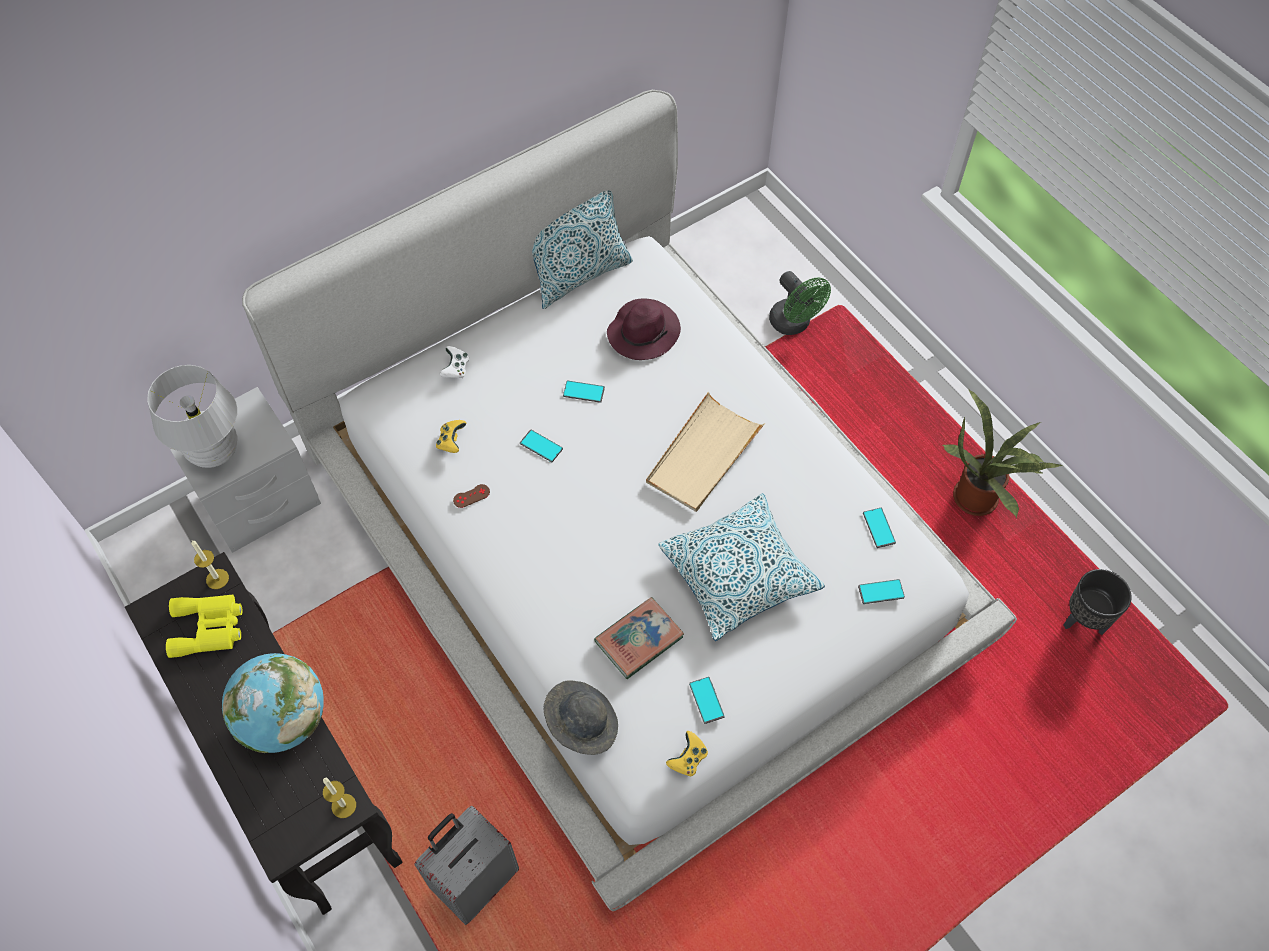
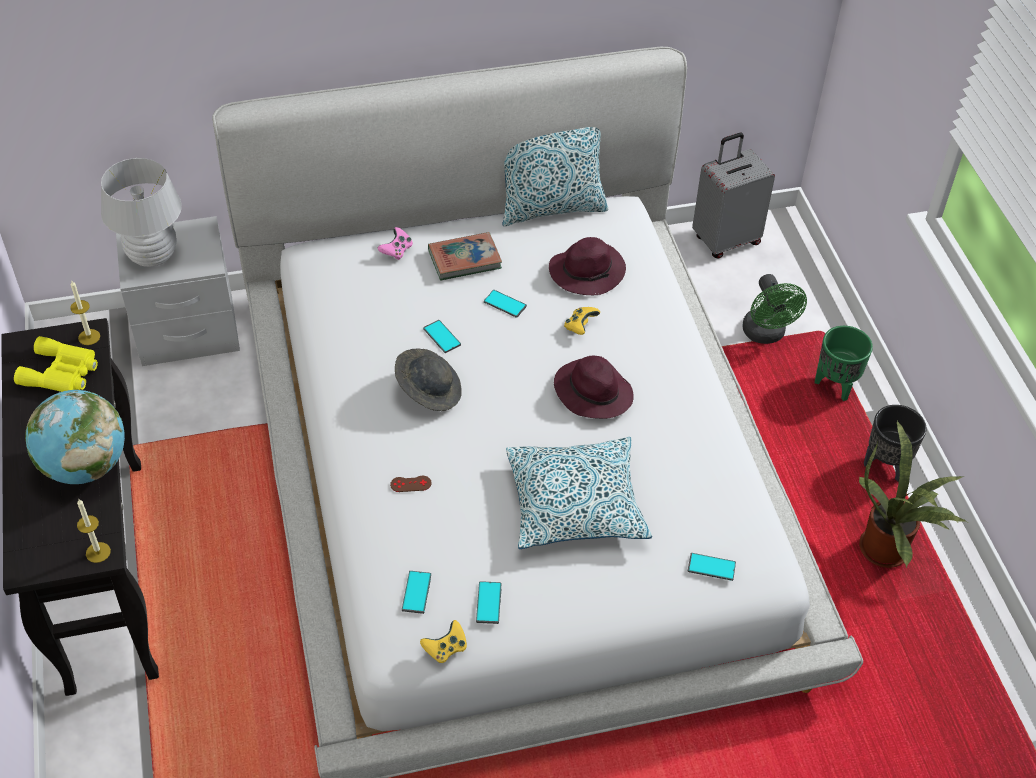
camera: 20 degrees right, 10 degrees down
grey suitcase [414,806,519,925] -> grey suitcase moved to [692,133,775,259]
yellow game controller [436,420,466,453] -> yellow game controller moved to [564,307,600,335]
white game controller [439,346,469,378] -> pink game controller [378,227,413,260]
brown game controller [453,484,490,508] -> brown game controller moved to [390,476,432,492]
grey hat [544,680,618,755] -> grey hat moved to [395,348,462,411]
book [594,597,684,679] -> book moved to [428,232,502,281]
beige tray [646,392,765,512] -> purple hat [554,355,634,419]
phone [863,508,896,548] -> phone moved to [402,571,431,614]
black planter [1064,569,1132,635] -> black planter moved to [864,405,927,482]
none -> green planter [815,326,873,401]

